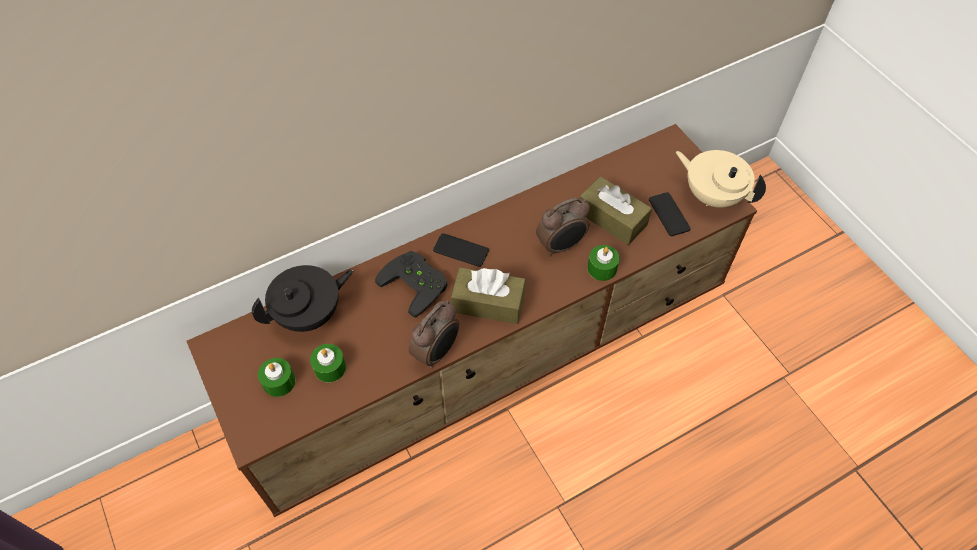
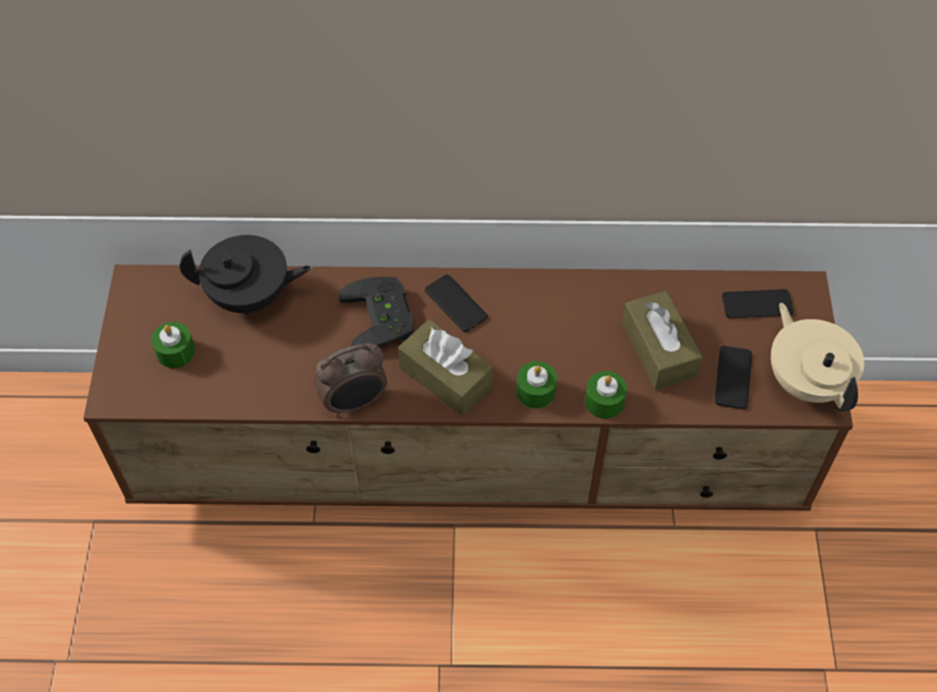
camera: 30 degrees right, 0 degrees up
green candle [310,344,346,383] -> green candle moved to [516,361,557,409]
alarm clock [536,198,590,257] -> none
none -> phone [722,289,793,318]

